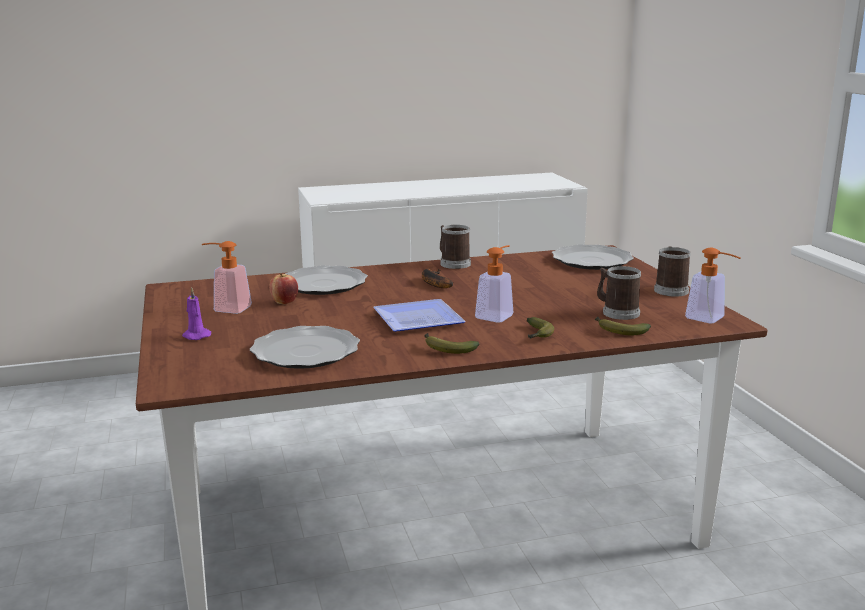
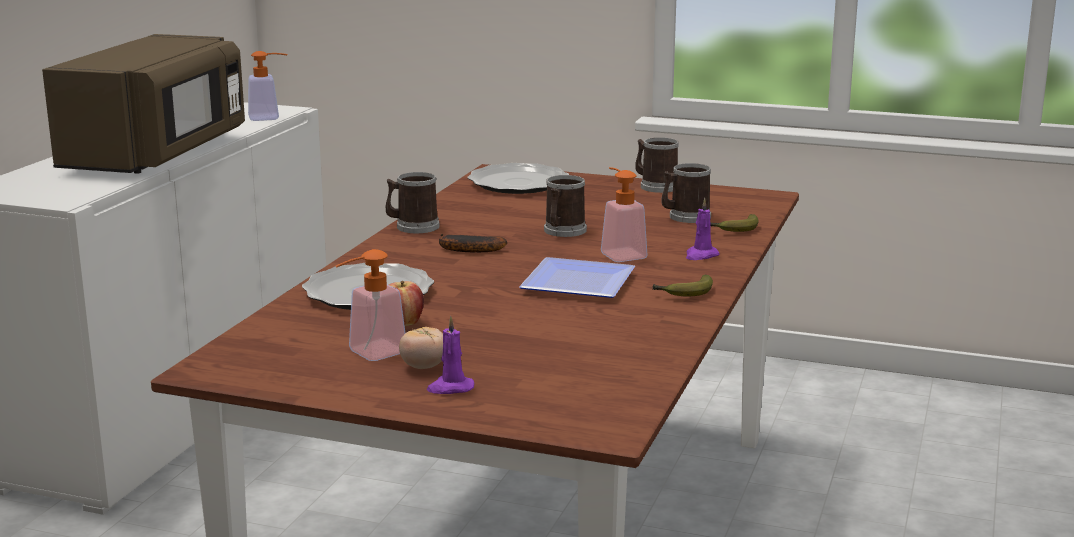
camera: 55 degrees left, 0 degrees up
plate [250,326,360,369] -> none
banana [527,317,554,339] -> purple candle [686,198,719,260]
soap dispenser [685,248,741,324] -> soap dispenser moved to [248,51,288,121]
none -> brown microwave [42,34,245,174]
none -> tomato [399,327,443,369]
none -> mug [544,175,587,237]

